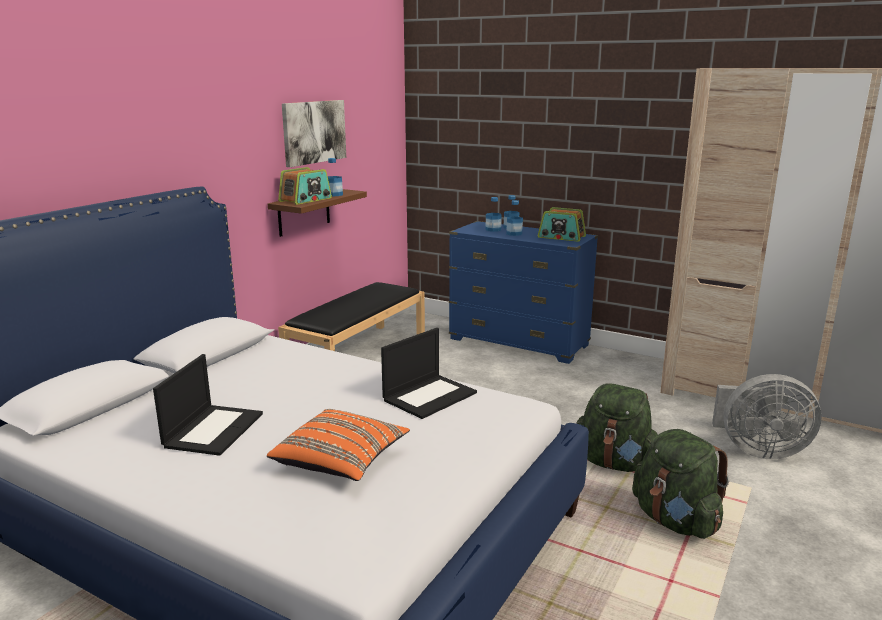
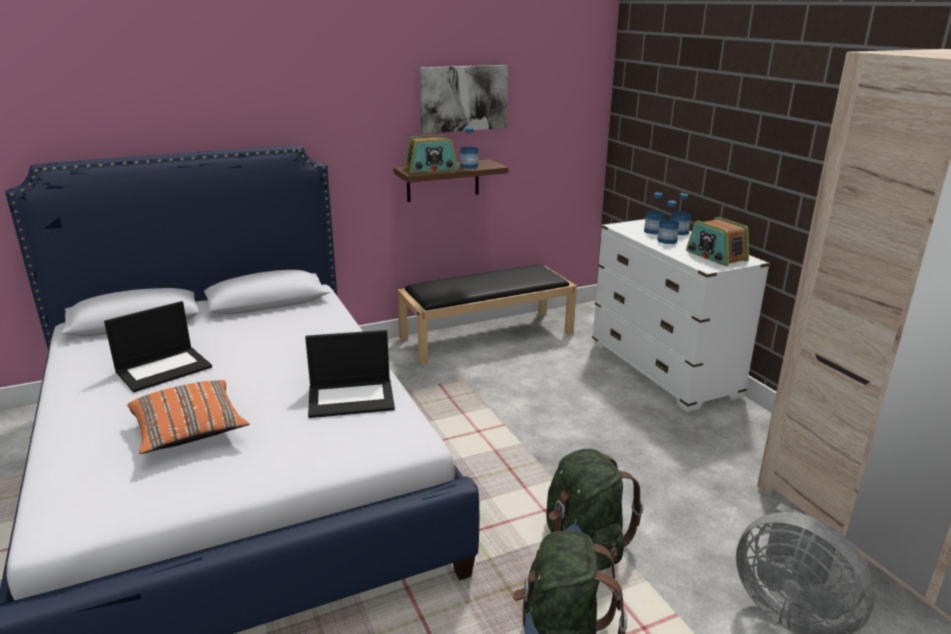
camera: 35 degrees right, 5 degrees up
blue dresser [449,221,598,364] -> white dresser [592,219,770,412]

